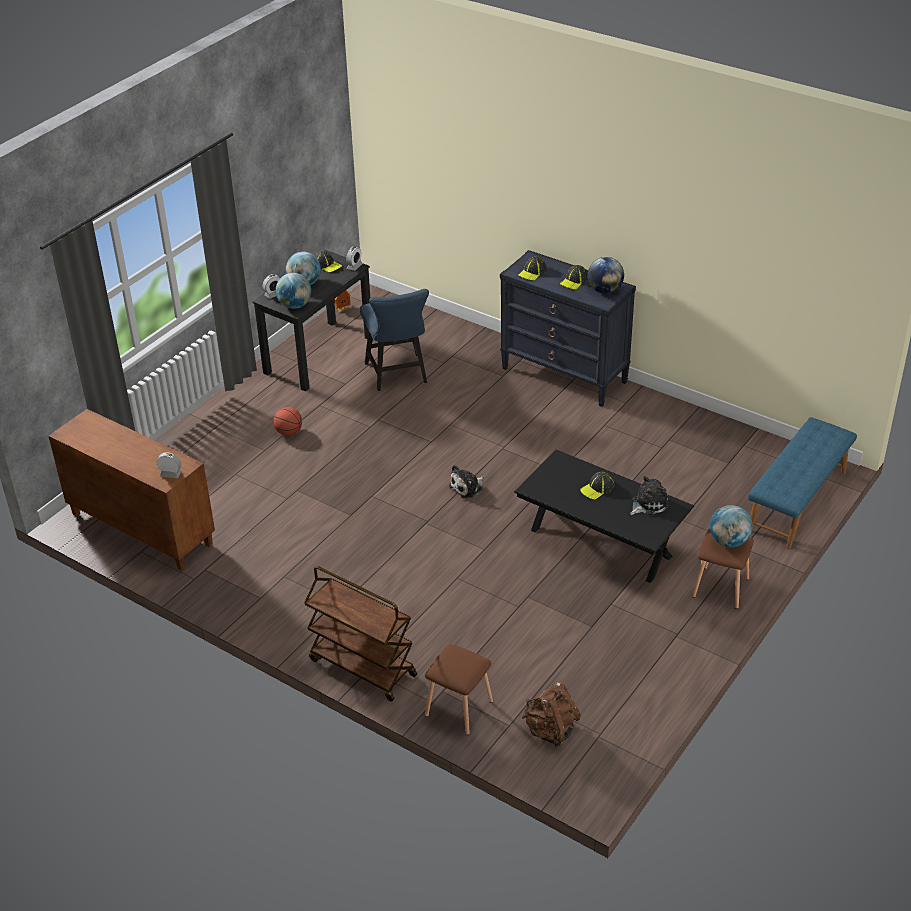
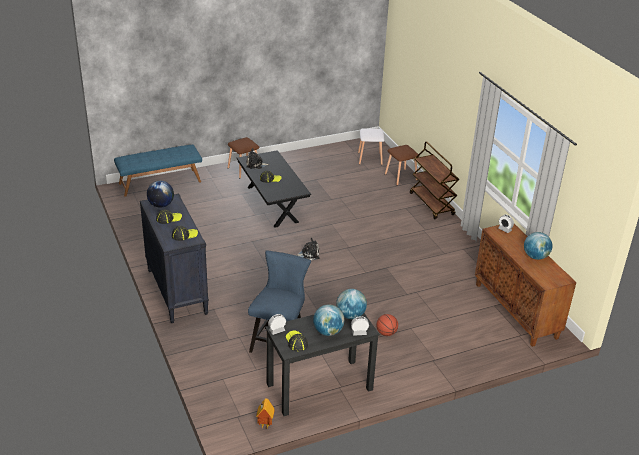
camera: 150 degrees left, 5 degrees down
brown backpack [522,682,581,747] -> white stool [358,128,384,165]
globe [710,505,753,547] -> globe moved to [524,232,552,260]

